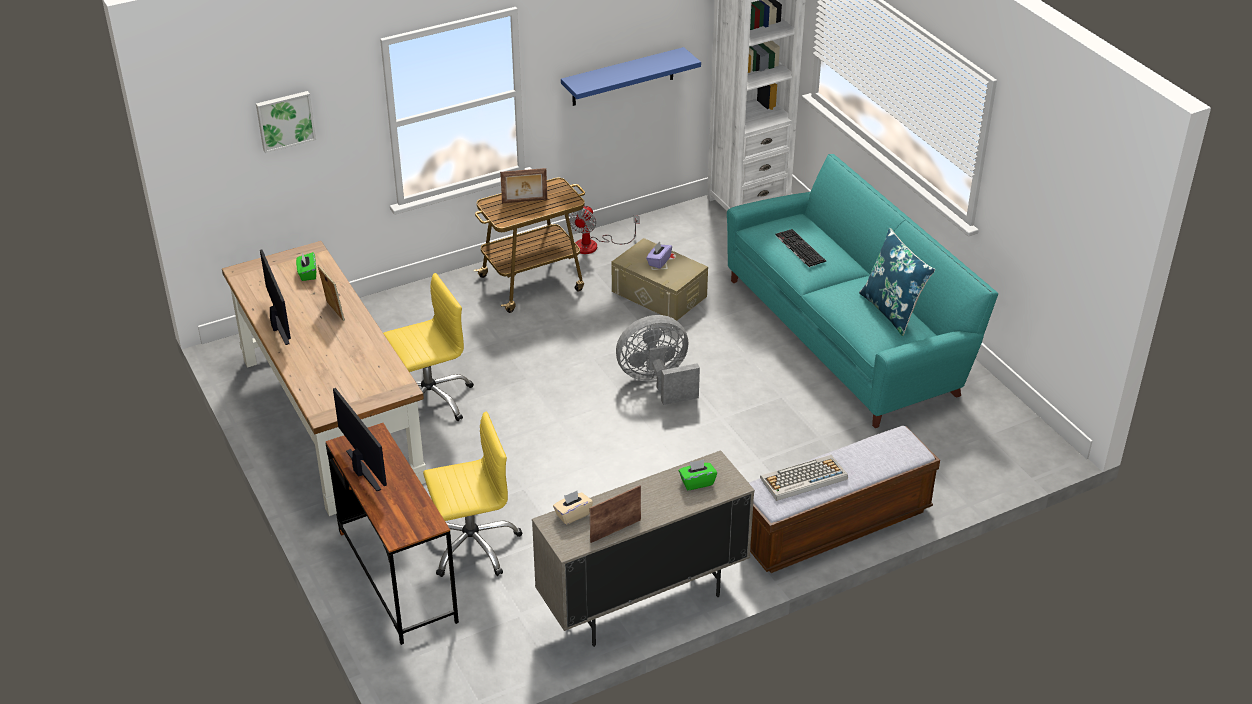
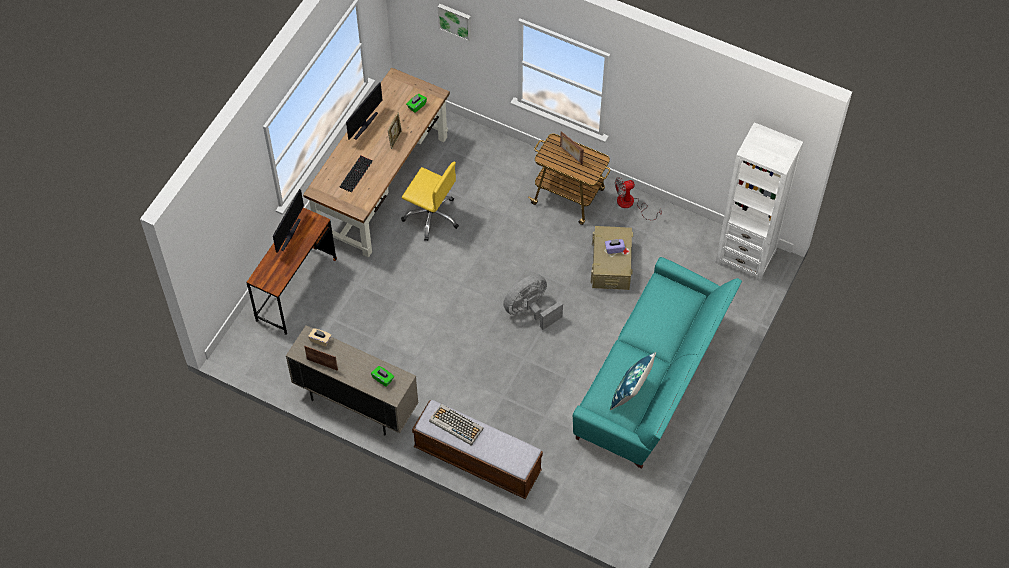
camera: 55 degrees right, 20 degrees up
yellow office chair [423,412,522,577] -> none
blue shelf [561,47,701,106] -> none
grey fan [616,315,700,405] -> grey fan turned 75 degrees counterclockwise [503,274,563,330]
keyboard [776,229,826,267] -> keyboard moved to [340,156,373,193]

